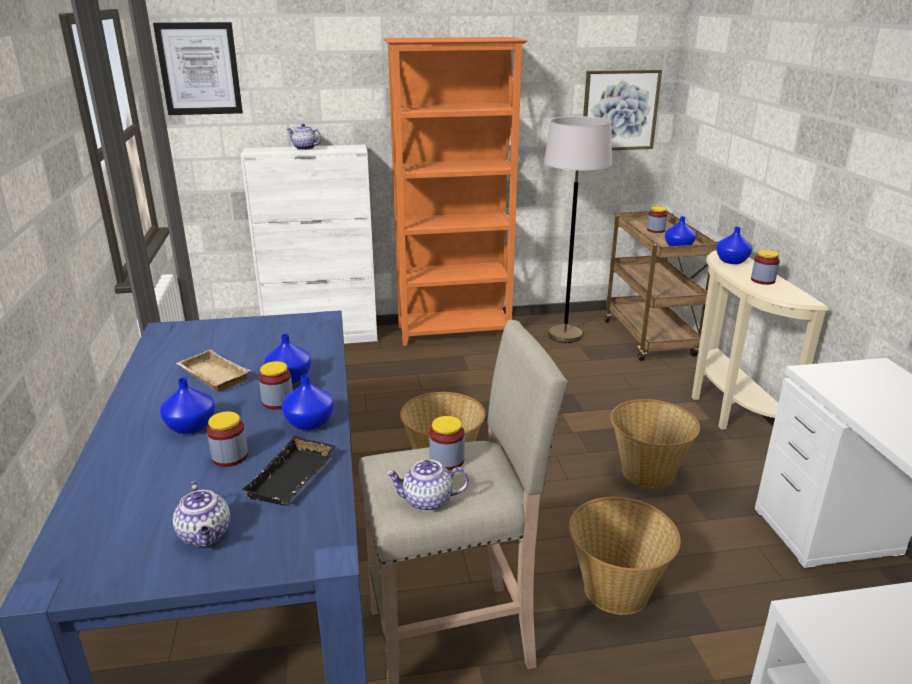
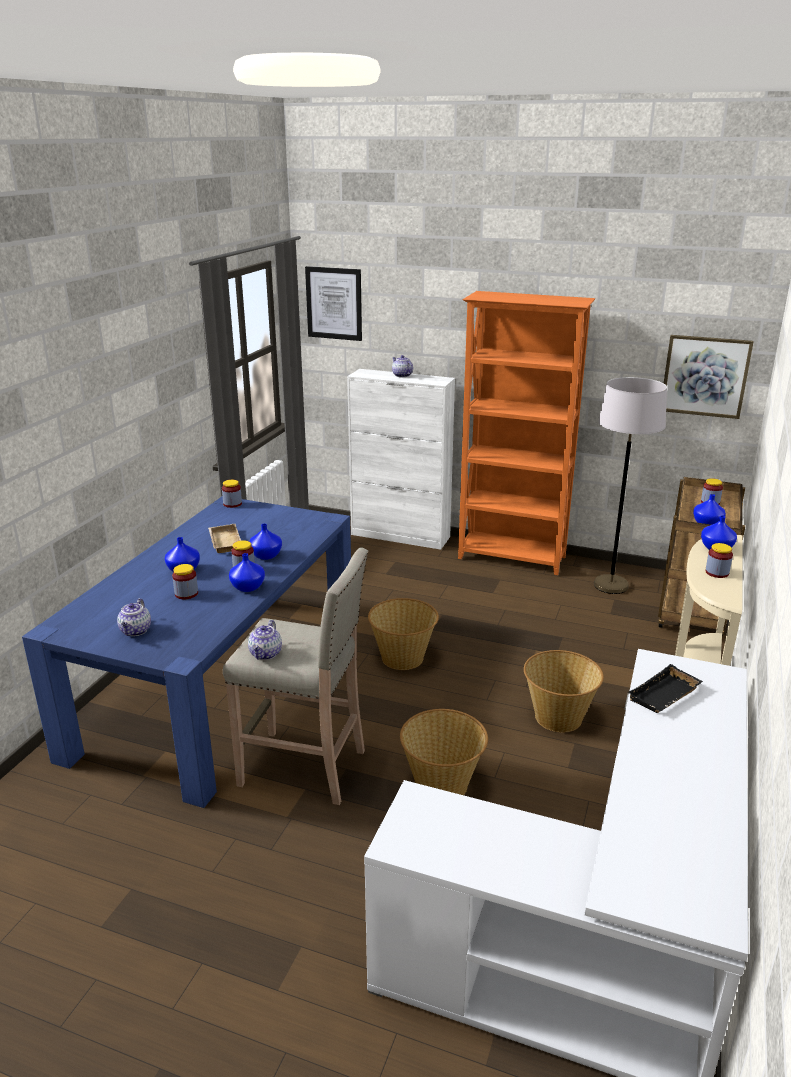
camera: 30 degrees right, 0 degrees up
black tray [241,435,336,505] -> black tray moved to [628,664,703,713]
teapot [385,460,469,512] -> teapot turned 105 degrees counterclockwise [248,620,282,660]
jar [429,416,465,471] -> jar moved to [222,480,242,508]

